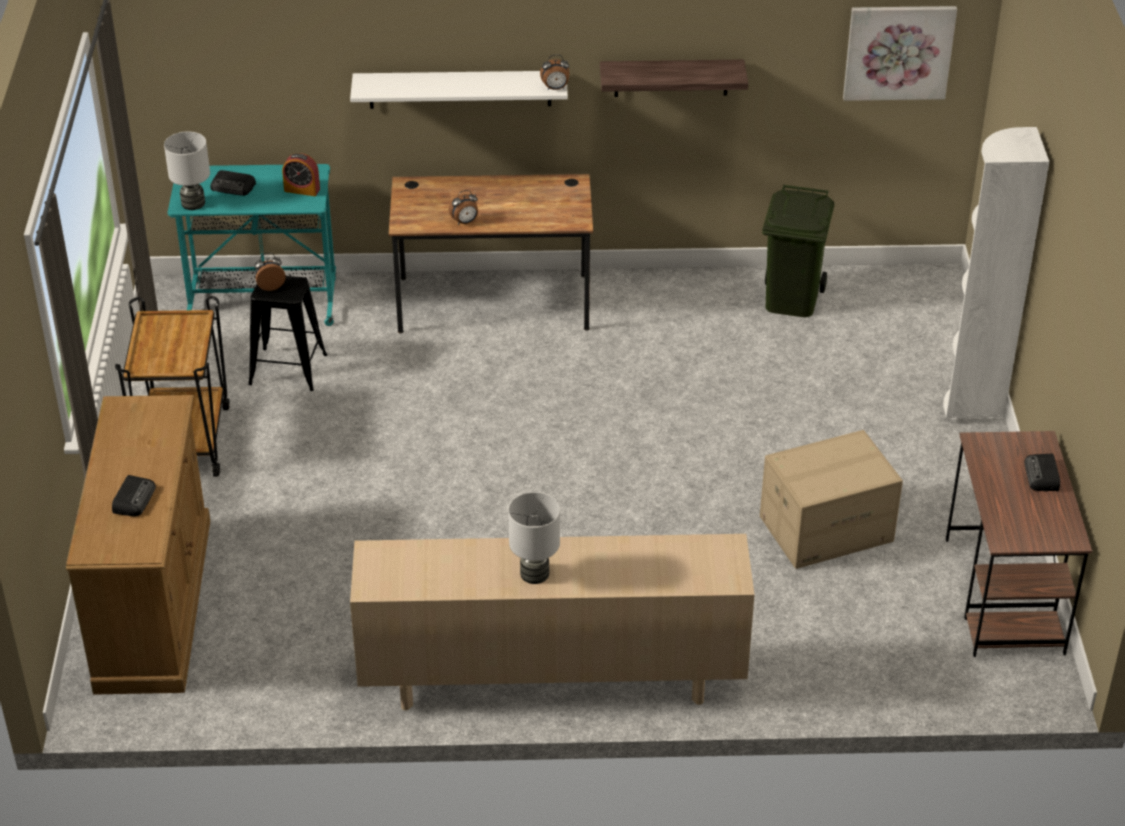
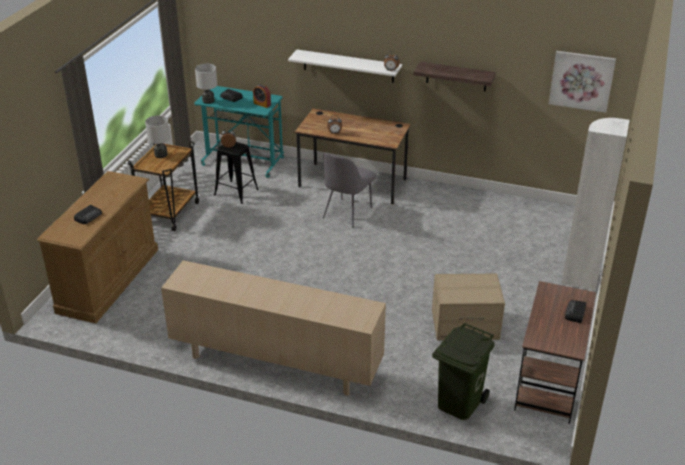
camera: 20 degrees right, 5 degrees down
grey table lamp [508,492,560,584] -> grey table lamp moved to [145,115,170,158]
green trash can [762,185,834,317] -> green trash can moved to [432,323,495,420]
none -> grey chair [323,153,376,227]

